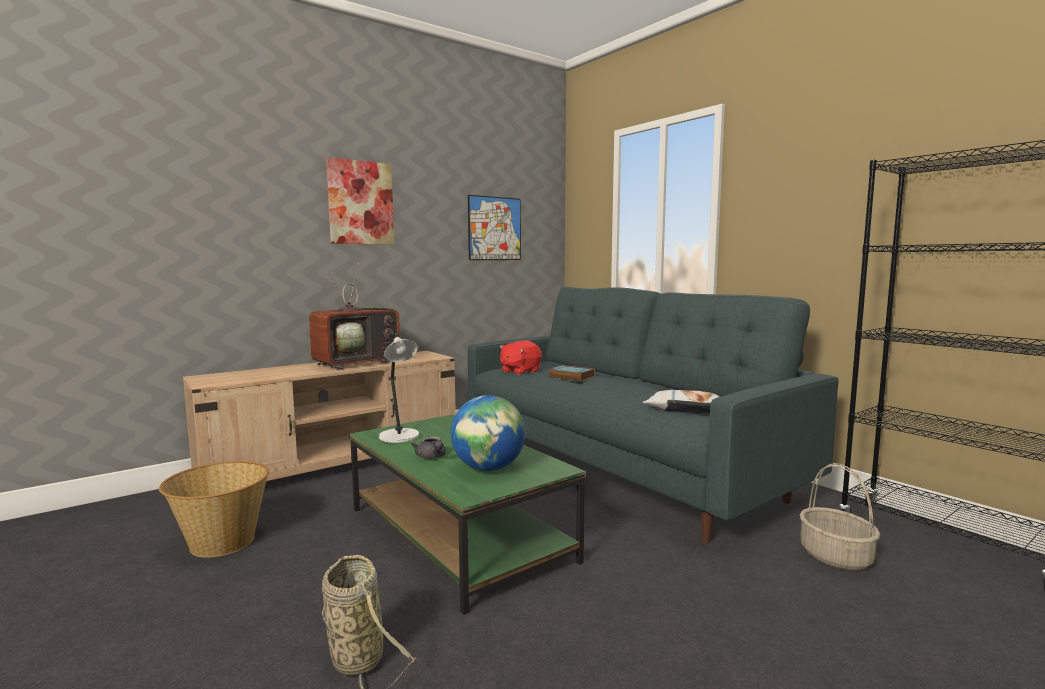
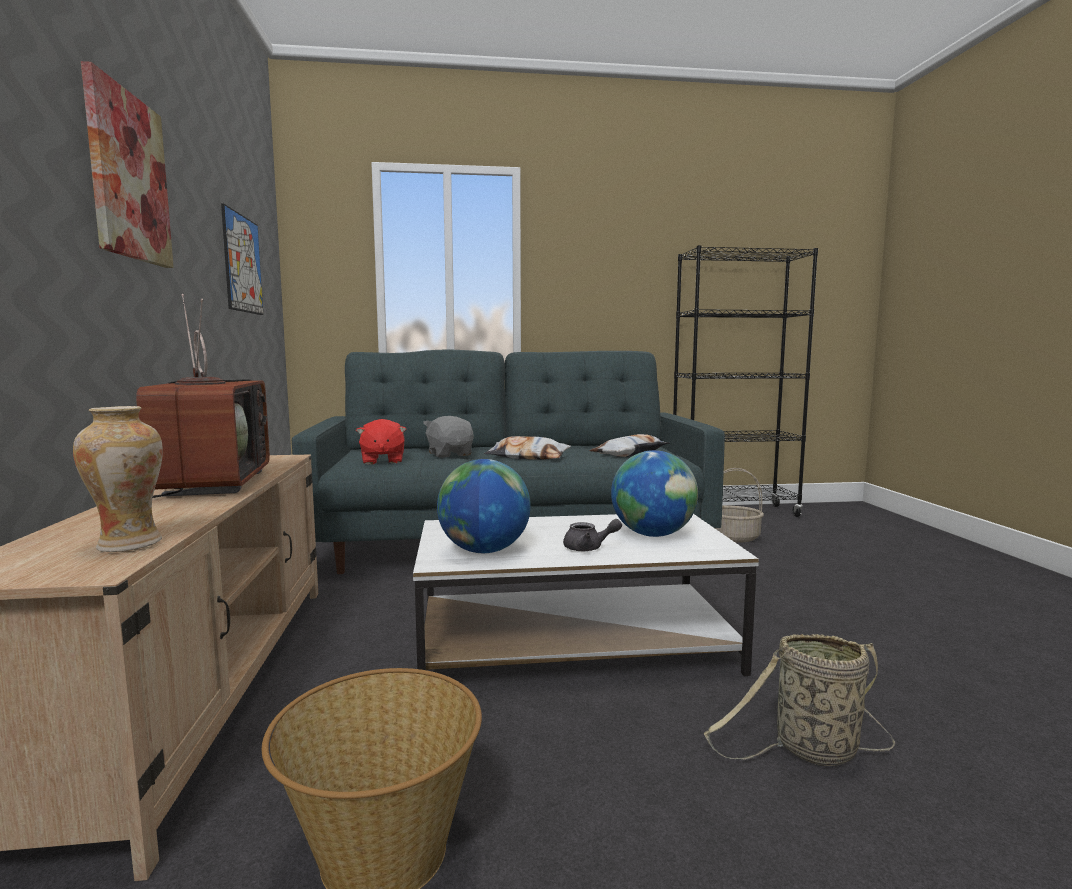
camera: 60 degrees left, 0 degrees up
green coffee table [349,415,586,615] -> white coffee table [413,514,759,676]
grey table lamp [379,332,419,443] -> globe [437,459,531,553]
book [549,365,595,381] -> grey plush toy [423,416,474,458]
none -> vase [73,406,163,552]
none -> pillow [484,436,571,460]

